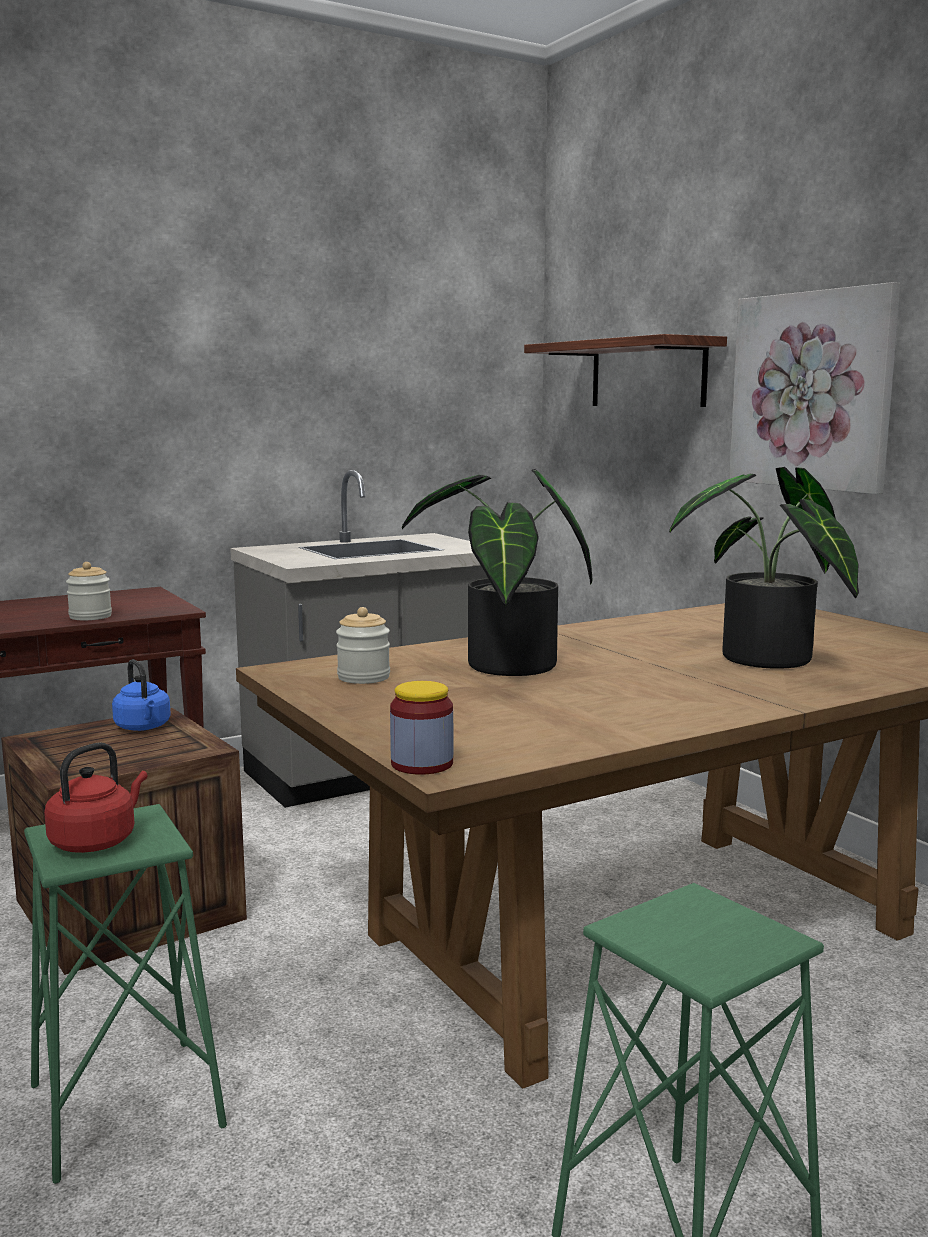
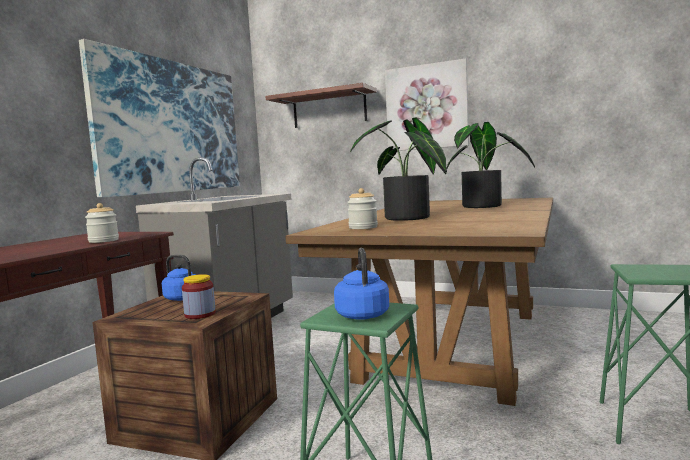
camera: 35 degrees left, 5 degrees down
red kettle [44,742,147,853] -> blue kettle [334,248,389,320]
jar [390,681,453,775] -> jar moved to [182,274,216,319]
none -> picture [79,39,240,198]

